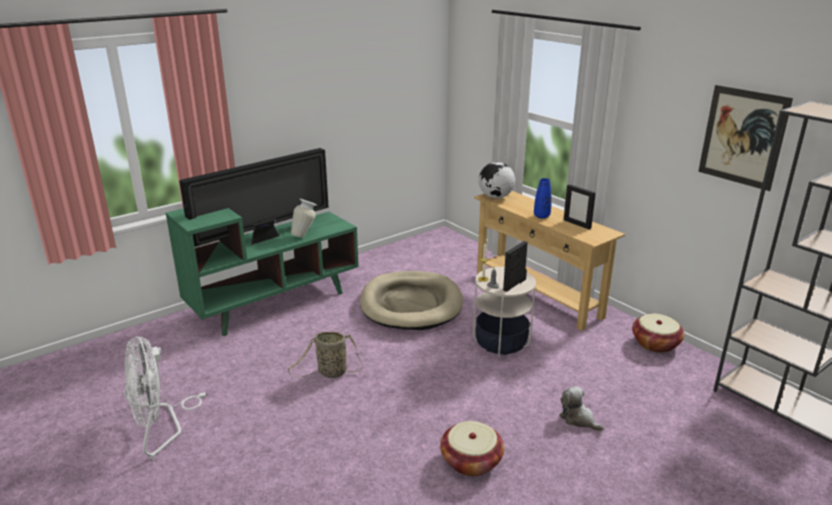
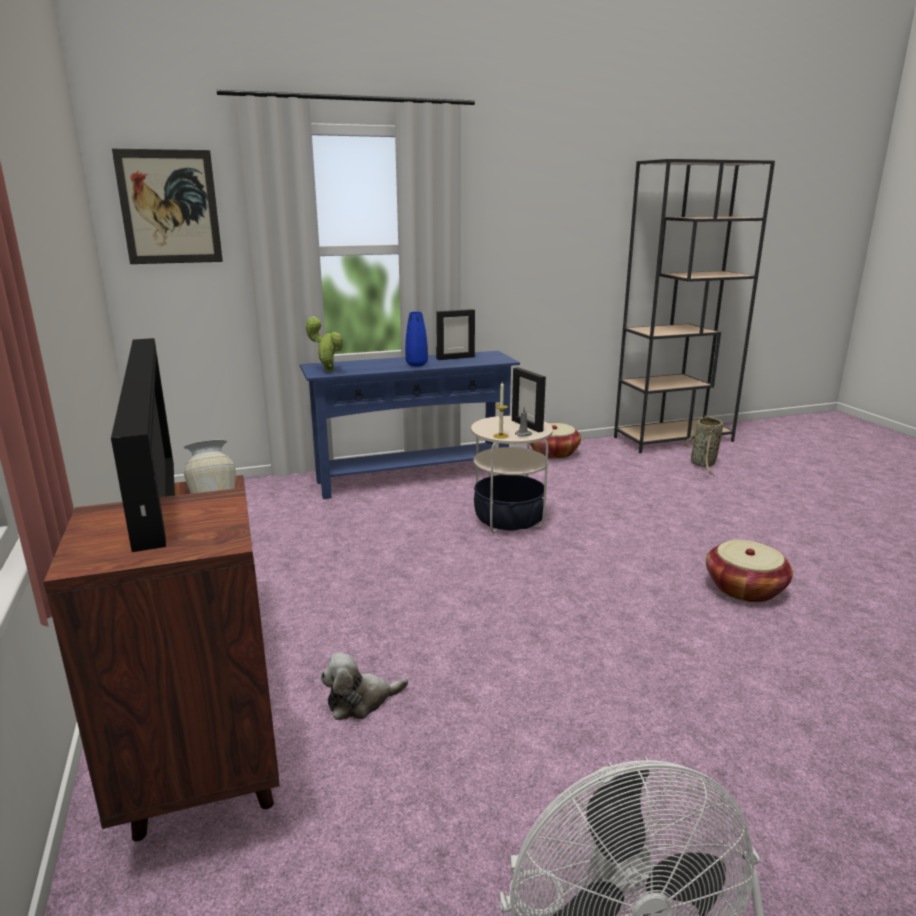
camera: 70 degrees left, 5 degrees down
green tv stand [166,208,359,336] -> brown tv stand [43,475,280,842]
basket [288,332,363,378] -> basket moved to [682,415,723,476]
beige dog bed [360,271,463,330] -> none
beige console table [474,191,625,331] -> blue console table [300,351,520,499]
globe [479,162,515,199] -> potted plant [305,316,343,372]
plush toy [559,386,604,431] -> plush toy moved to [321,652,408,720]
picture [698,85,793,191] -> picture moved to [112,149,223,264]

